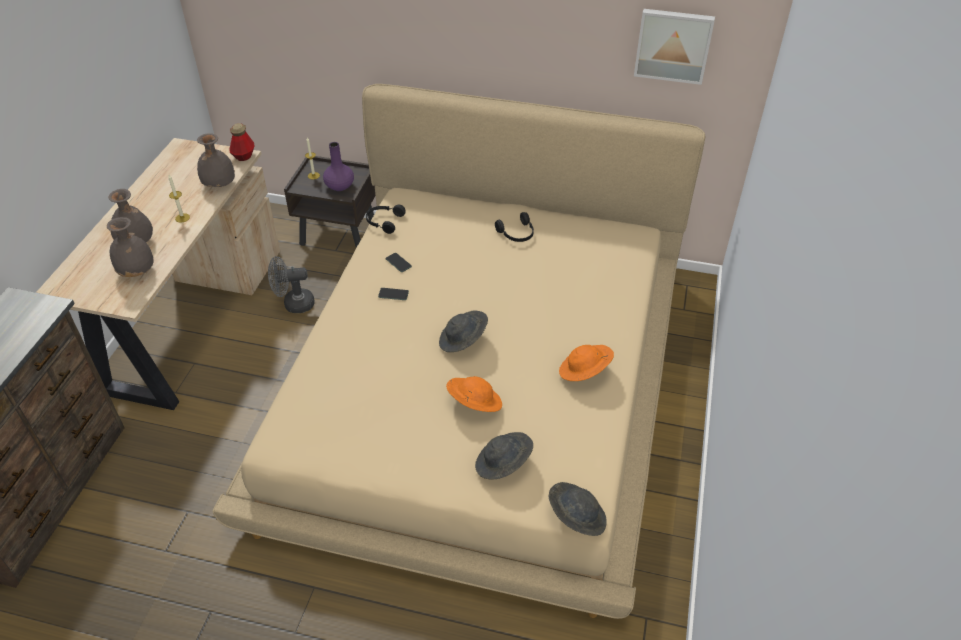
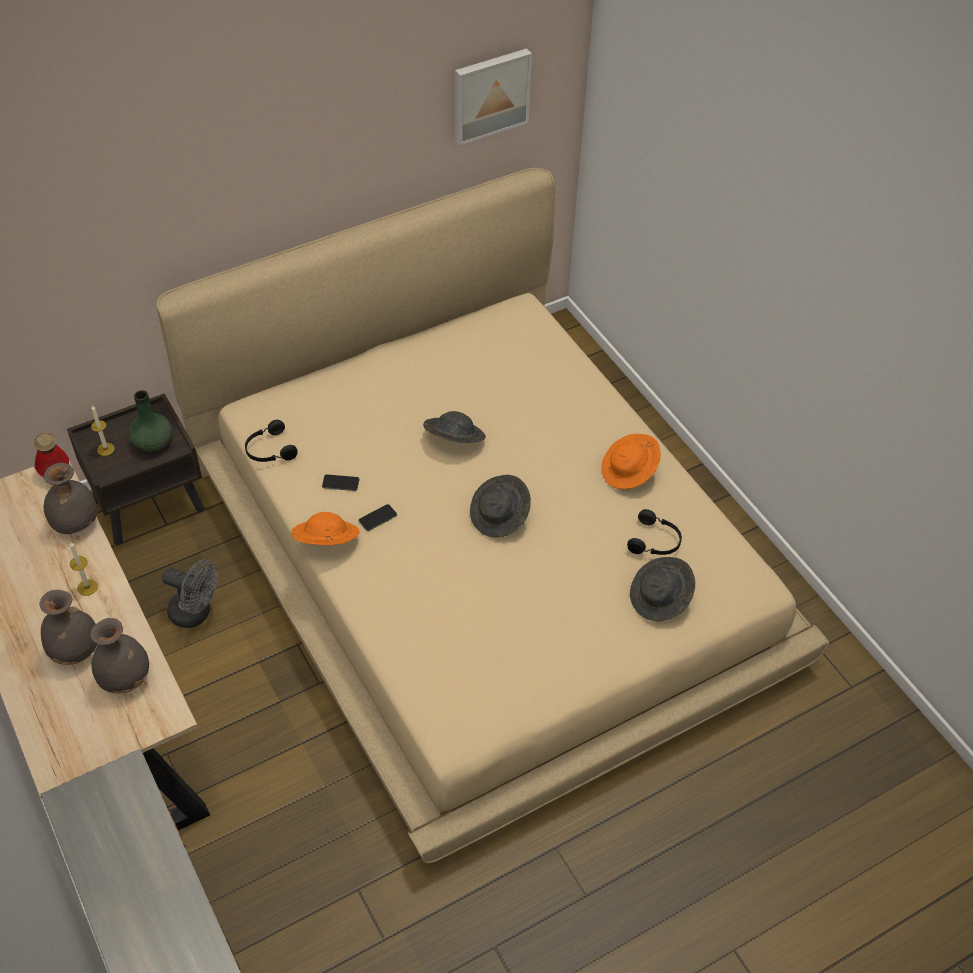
camera: 45 degrees left, 5 degrees up
grey fan [268,256,315,313] -> grey fan turned 105 degrees counterclockwise [162,560,218,628]
purple vase [323,142,354,191] -> green vase [129,390,173,452]
orange hat [446,376,502,412] -> orange hat moved to [291,512,360,545]
black headphones [495,212,534,242] -> black headphones moved to [627,509,682,555]
grey hat [549,482,607,536] -> grey hat moved to [423,411,486,443]

